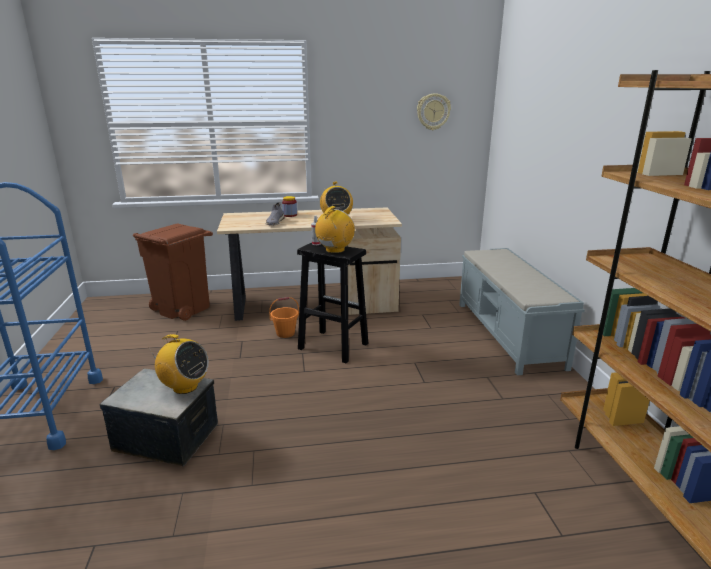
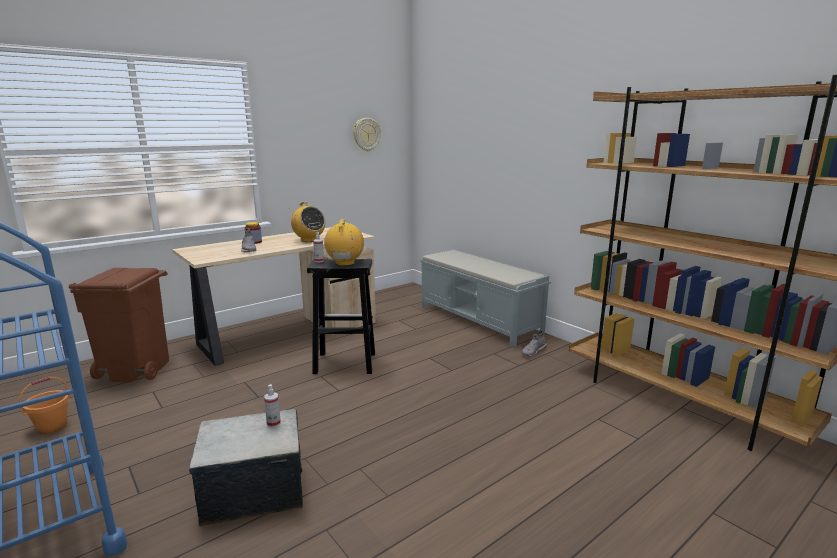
camera: 30 degrees left, 5 degrees down
radio [149,334,209,394] -> spray bottle [264,384,281,427]
orange bucket [269,297,299,338] -> orange bucket moved to [19,377,70,434]
none -> grey shoe [521,331,547,357]

